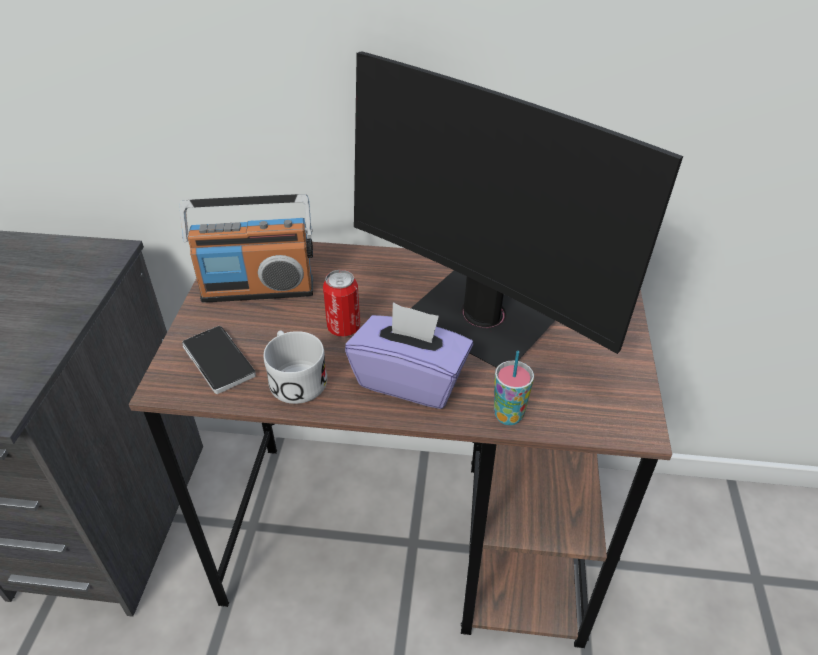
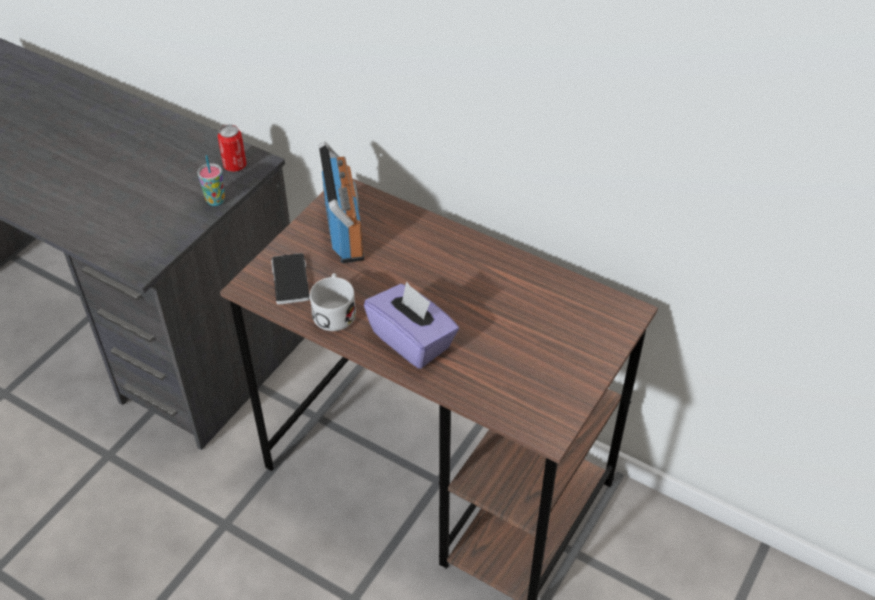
camera: 25 degrees right, 5 degrees up
radio [179,194,313,303] -> radio turned 120 degrees counterclockwise [319,141,364,263]
can [323,270,360,337] -> can moved to [218,124,247,172]
monitor [354,51,683,368] -> none
cup [494,351,534,425] -> cup moved to [197,155,225,206]

